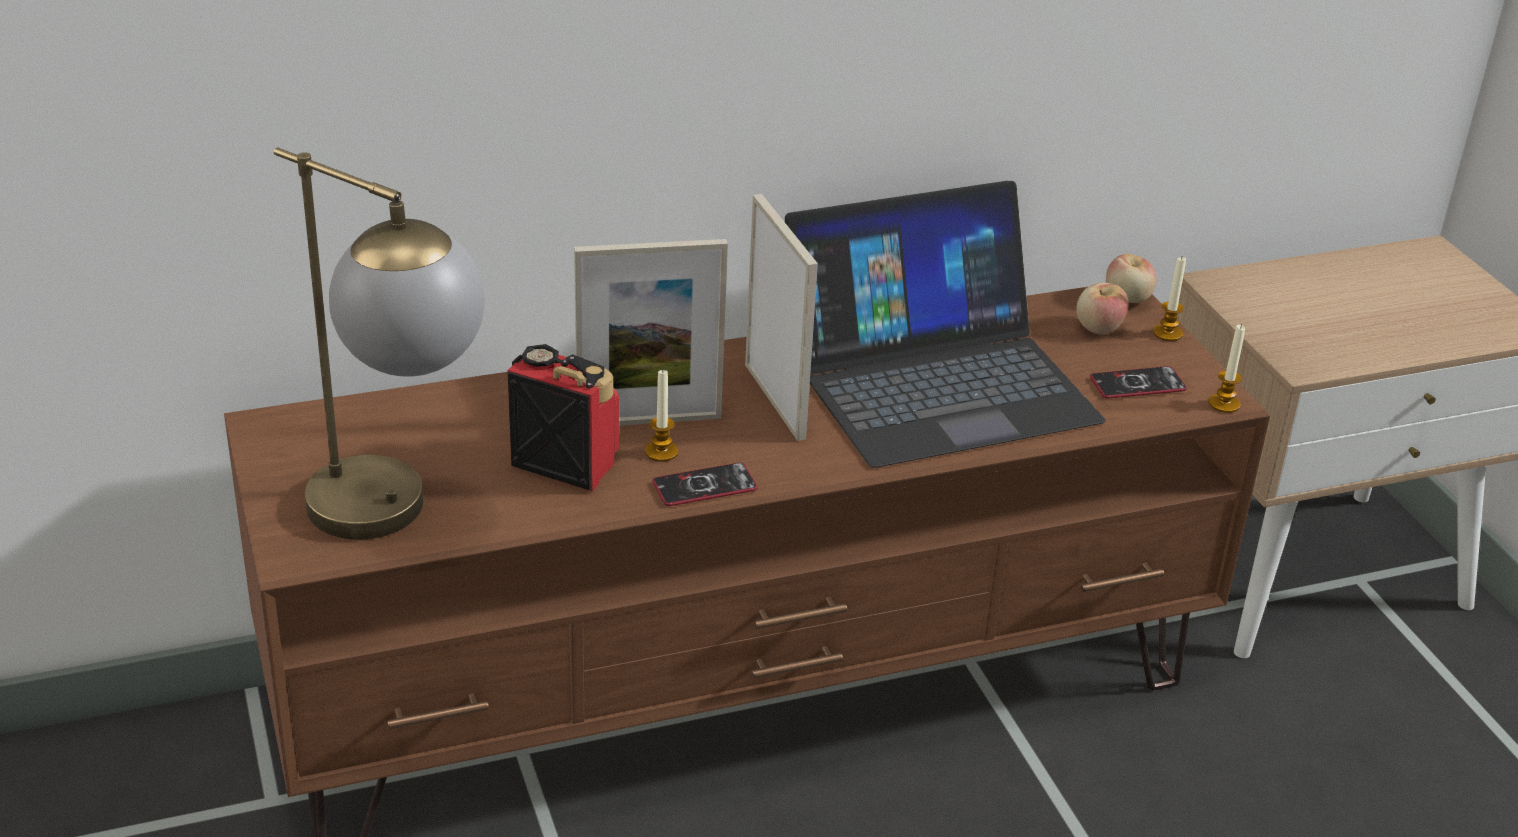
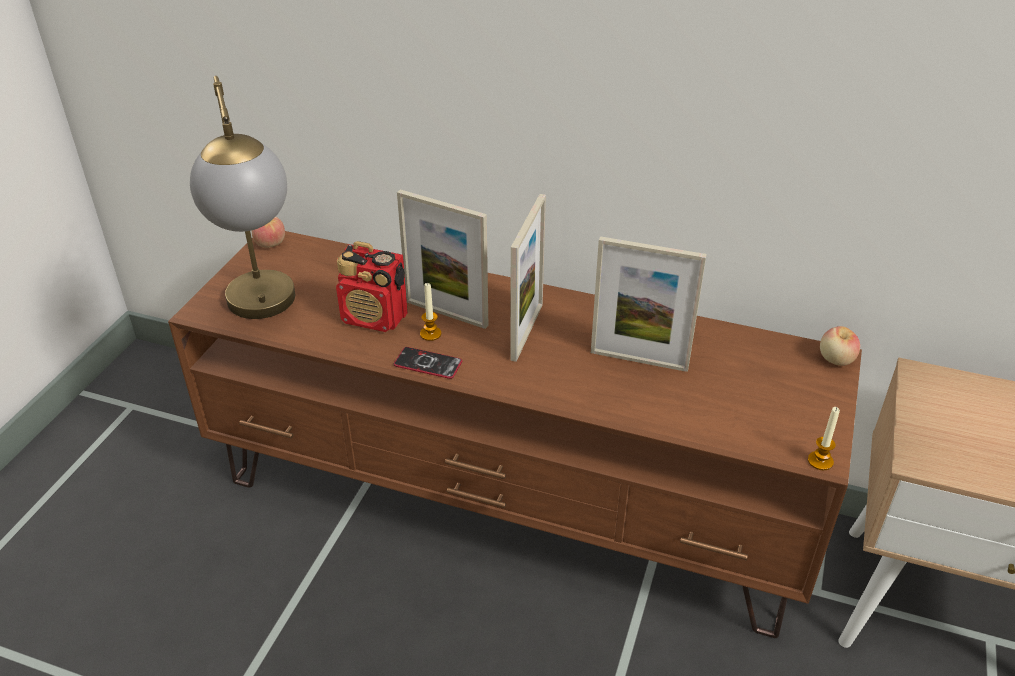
camera: 40 degrees right, 5 degrees up
radio [507,344,619,491] -> radio turned 135 degrees clockwise [336,241,408,332]
laptop [785,181,1105,468] -> picture frame [591,236,707,372]
apple [1076,283,1129,334] -> apple moved to [252,217,285,248]
phone [1090,366,1187,399] -> none
candle [1153,257,1186,341] -> none

